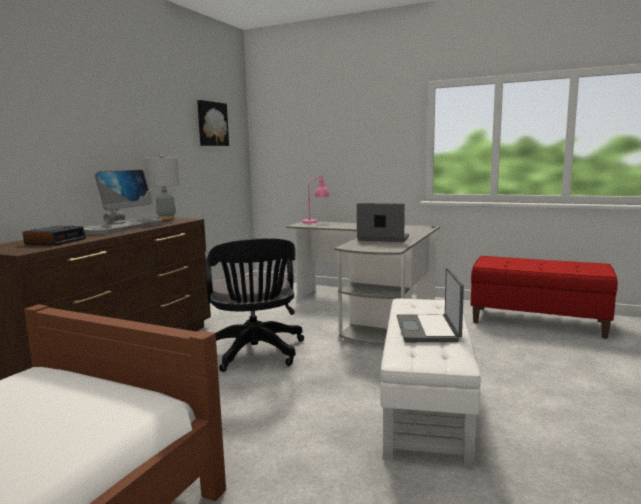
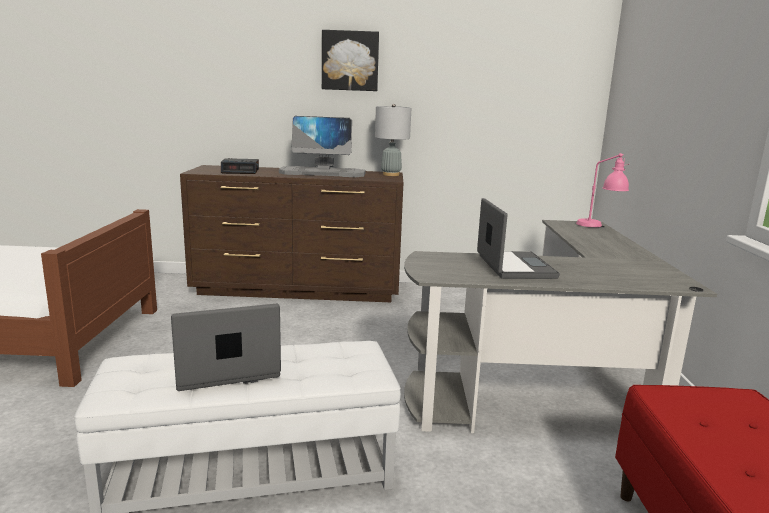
camera: 65 degrees right, 5 degrees up
picture [197,100,229,146] -> picture moved to [322,30,379,91]
black office chair [205,238,304,372] -> none

